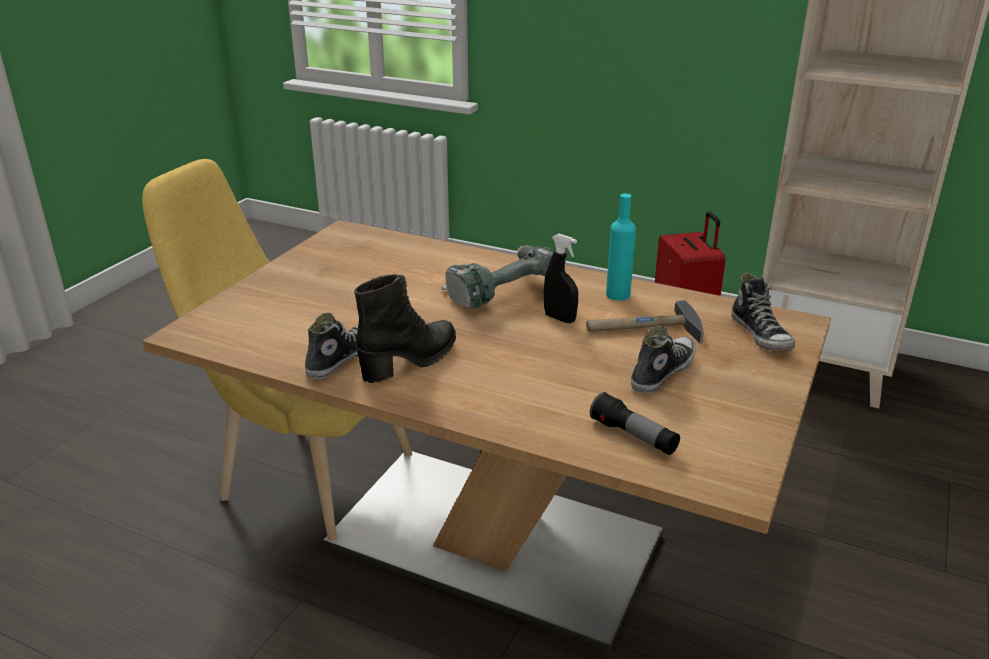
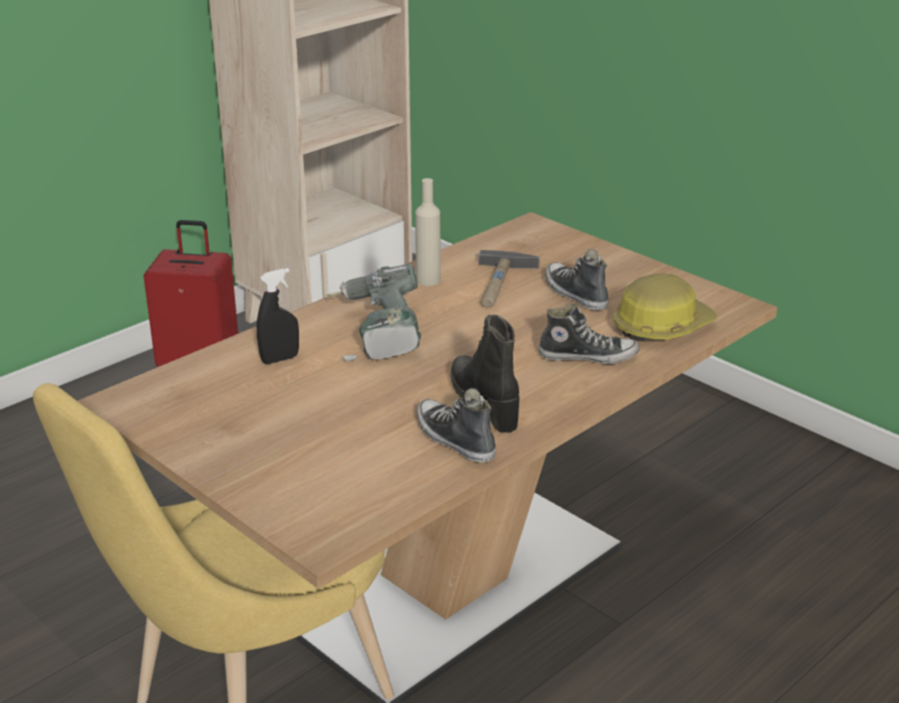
camera: 70 degrees left, 0 degrees up
black spray bottle [544,233,578,323] -> black spray bottle moved to [257,268,299,364]
flashlight [590,392,680,455] -> hard hat [613,273,718,341]
turquoise bottle [606,194,636,301] -> beige bottle [415,178,441,286]
shoe [731,273,795,351] -> shoe moved to [539,303,639,364]

